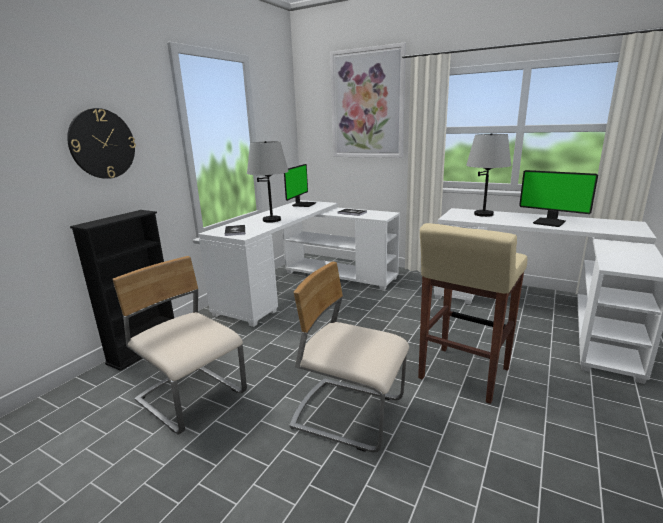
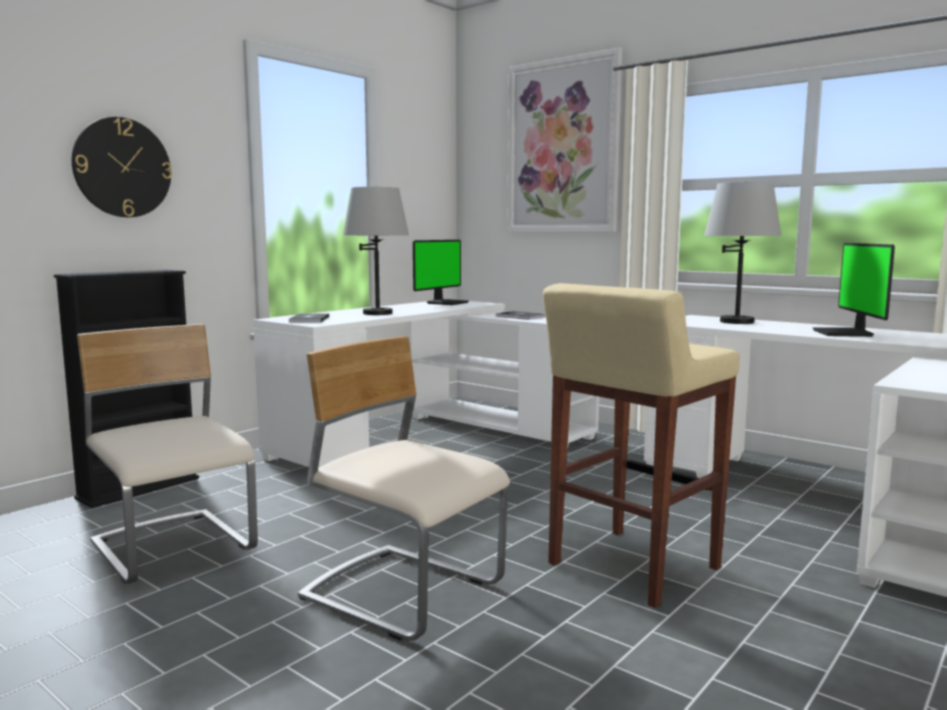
camera: 10 degrees right, 10 degrees down
monitor [519,170,598,227] -> monitor turned 45 degrees clockwise [813,243,895,337]

